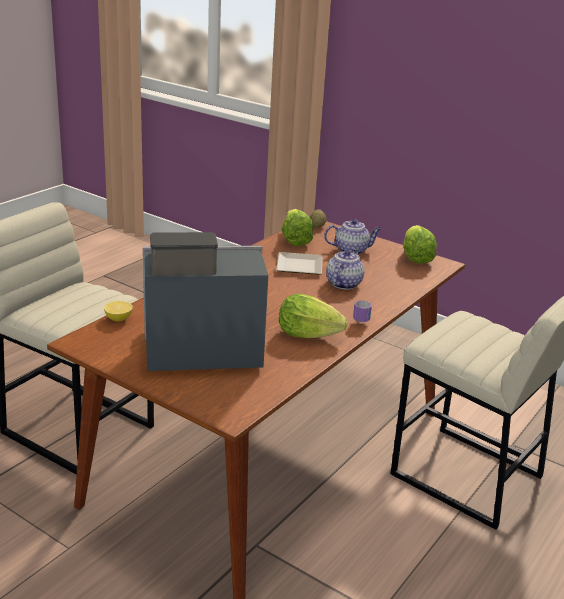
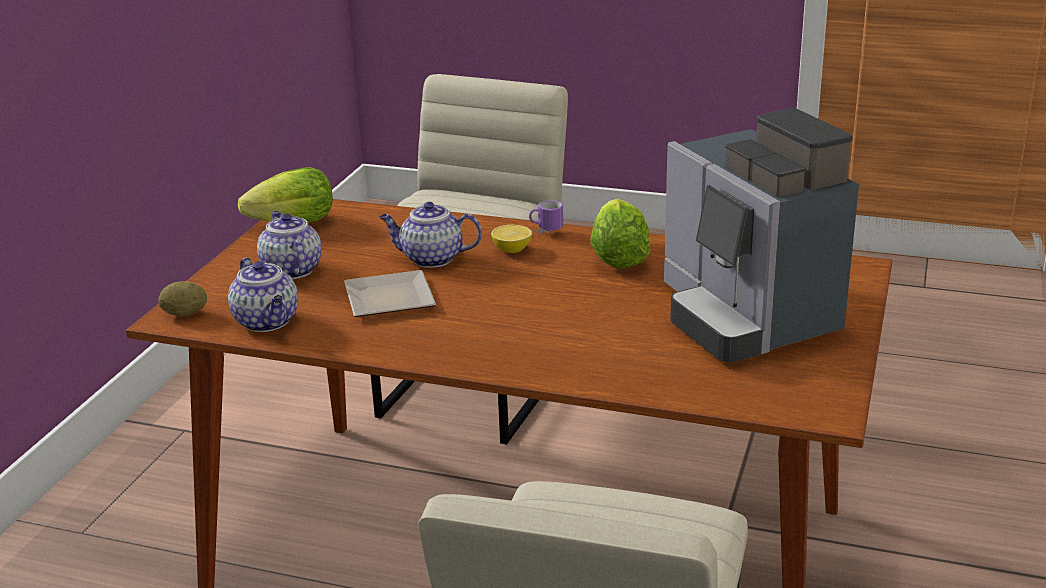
camera: 105 degrees left, 0 degrees up
lemon [104,301,133,321] -> lemon moved to [491,225,532,253]
lettuce [281,209,313,246] -> teapot [228,257,298,332]

